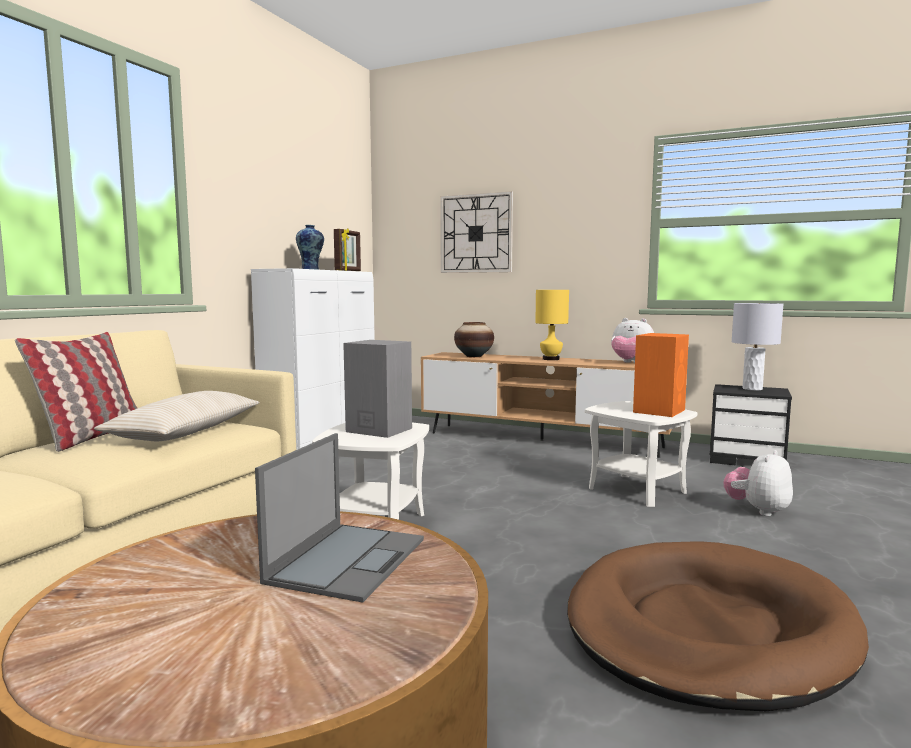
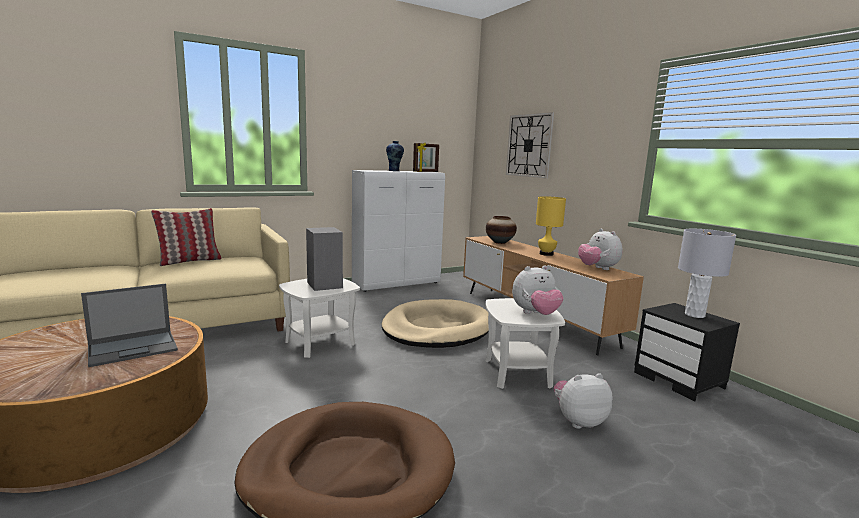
camera: 35 degrees right, 5 degrees up
beige pillow [94,391,260,441] -> none
orange speaker [633,333,689,417] -> plush toy [512,265,563,315]
none -> beige dog bed [382,299,489,348]

